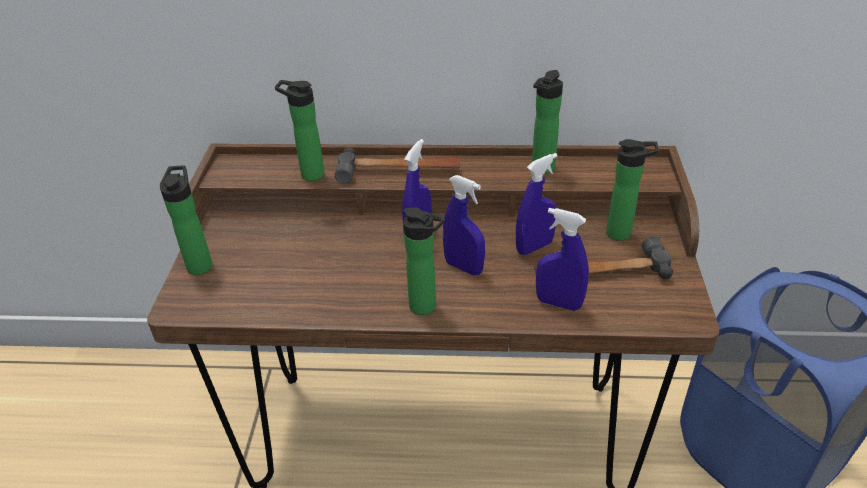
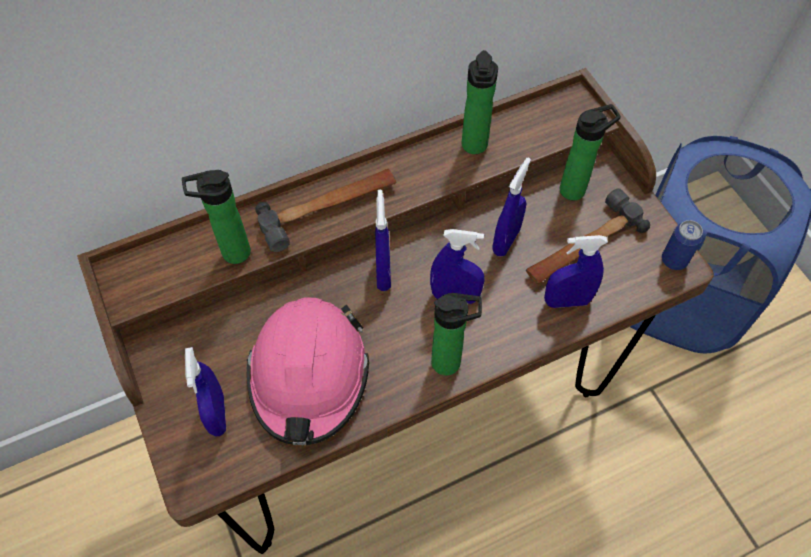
camera: 30 degrees left, 20 degrees up
bottle [160,165,212,275] -> none
none -> blue spray bottle [185,347,226,437]
none -> pink hard hat [247,297,369,445]
none -> can [662,220,703,270]

